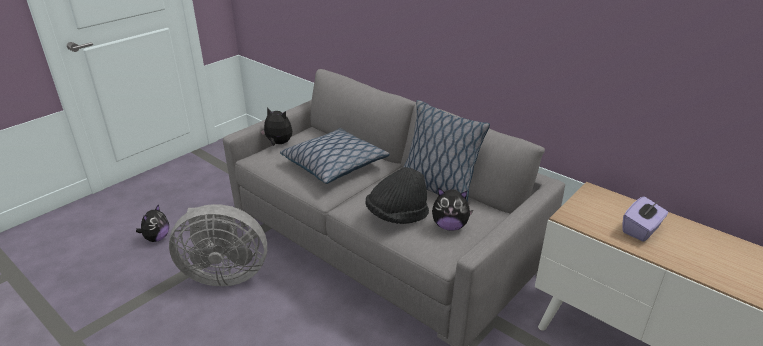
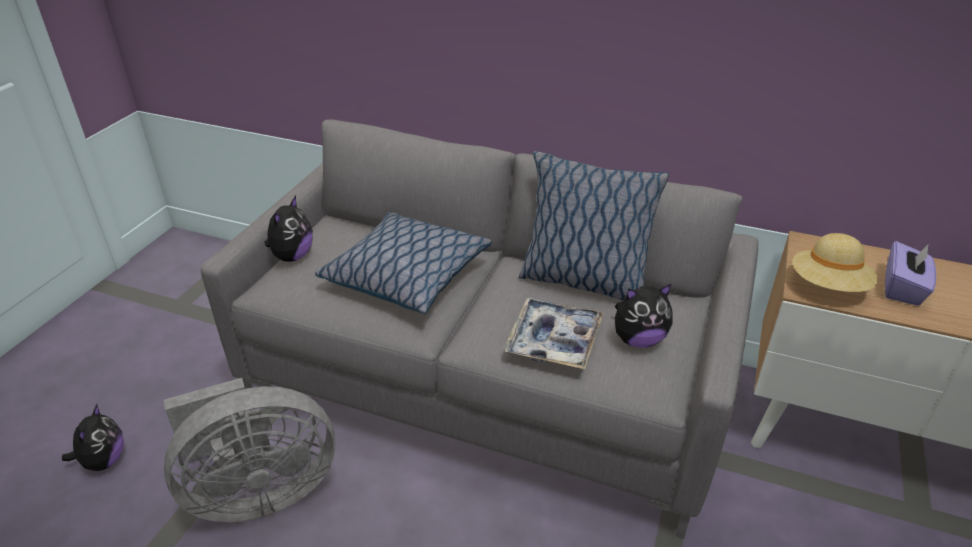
camera: 20 degrees left, 5 degrees up
plush toy [260,107,292,146] -> plush toy turned 105 degrees clockwise [265,195,313,262]
black hat [366,167,429,224] -> tray [504,298,604,369]
none -> beige hat [792,233,878,292]

